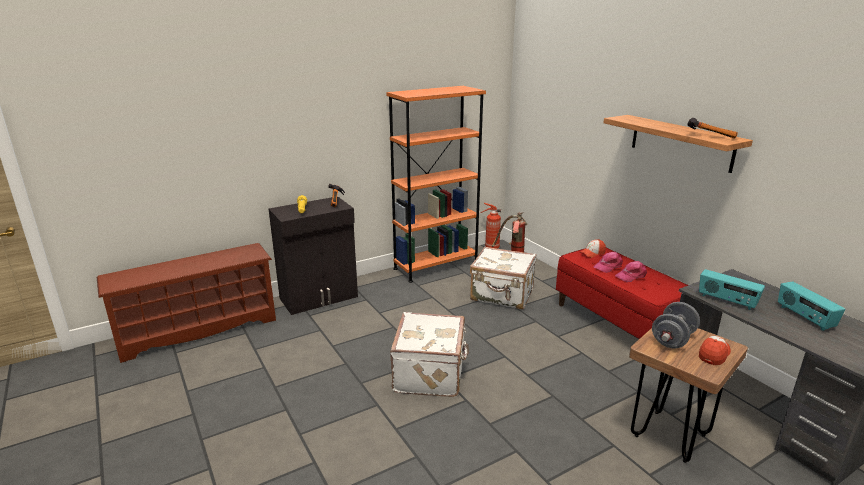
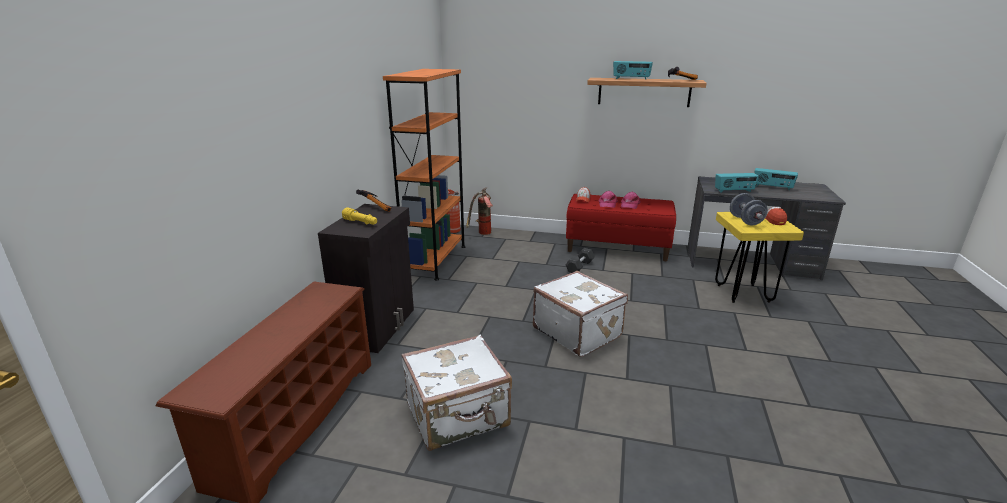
camera: 45 degrees left, 0 degrees up
white suitcase [470,246,536,309] -> white suitcase moved to [401,335,512,451]
brown stool [629,328,748,463] -> yellow stool [715,212,804,303]
none -> grey dumbbell [566,248,595,273]
none -> radio [613,61,653,80]

